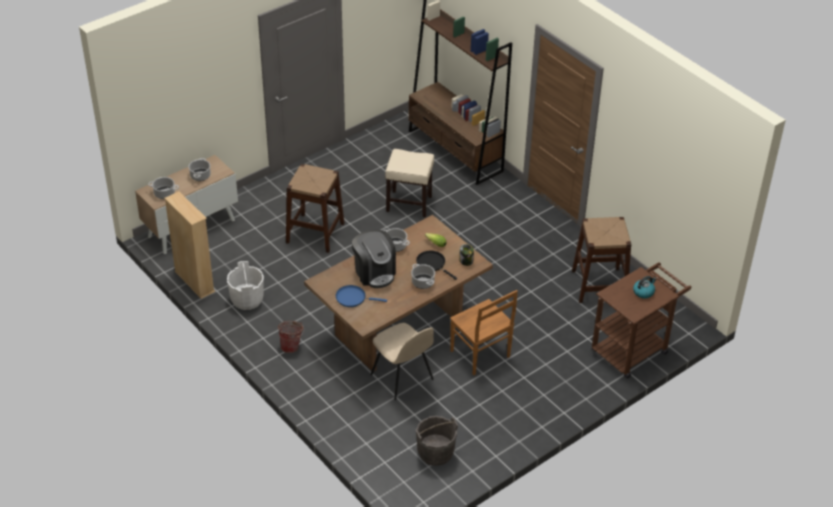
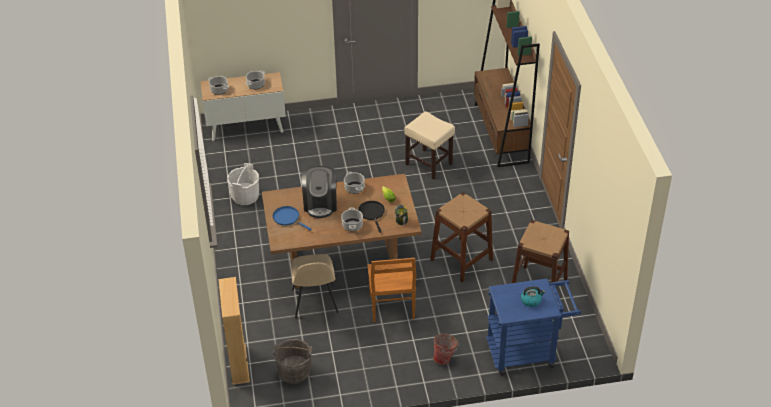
camera: 30 degrees right, 0 degrees up
beige bookcase [164,191,215,299] -> beige bookcase moved to [218,277,250,385]
bucket [278,321,304,353] -> bucket moved to [433,334,459,365]
brown stool [286,164,345,253] -> brown stool moved to [430,192,493,283]
brown cart [592,262,692,379] -> blue cart [486,278,581,376]

